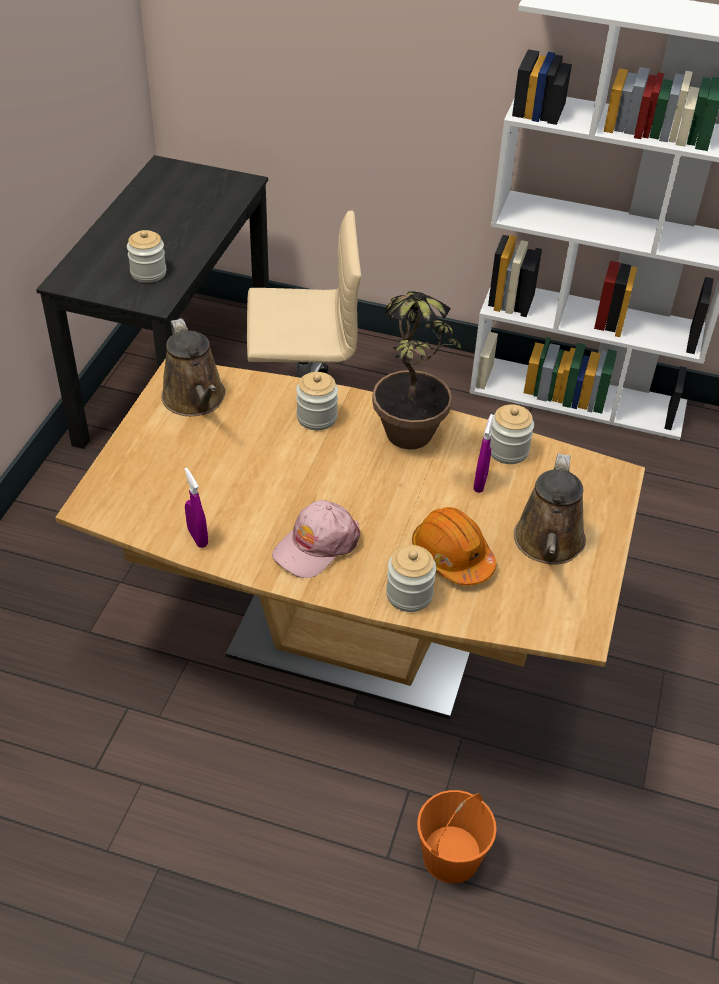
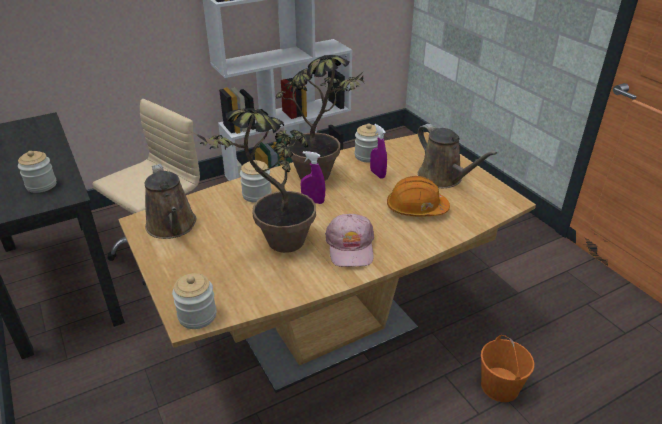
camera: 45 degrees left, 10 degrees down
brown watering can [161,318,225,416] -> brown watering can turned 45 degrees clockwise [145,164,196,239]
purple spray bottle [184,468,208,548] -> purple spray bottle moved to [301,151,325,204]
jar [386,545,436,612] -> jar moved to [172,273,217,329]
none -> potted plant [190,108,316,253]

